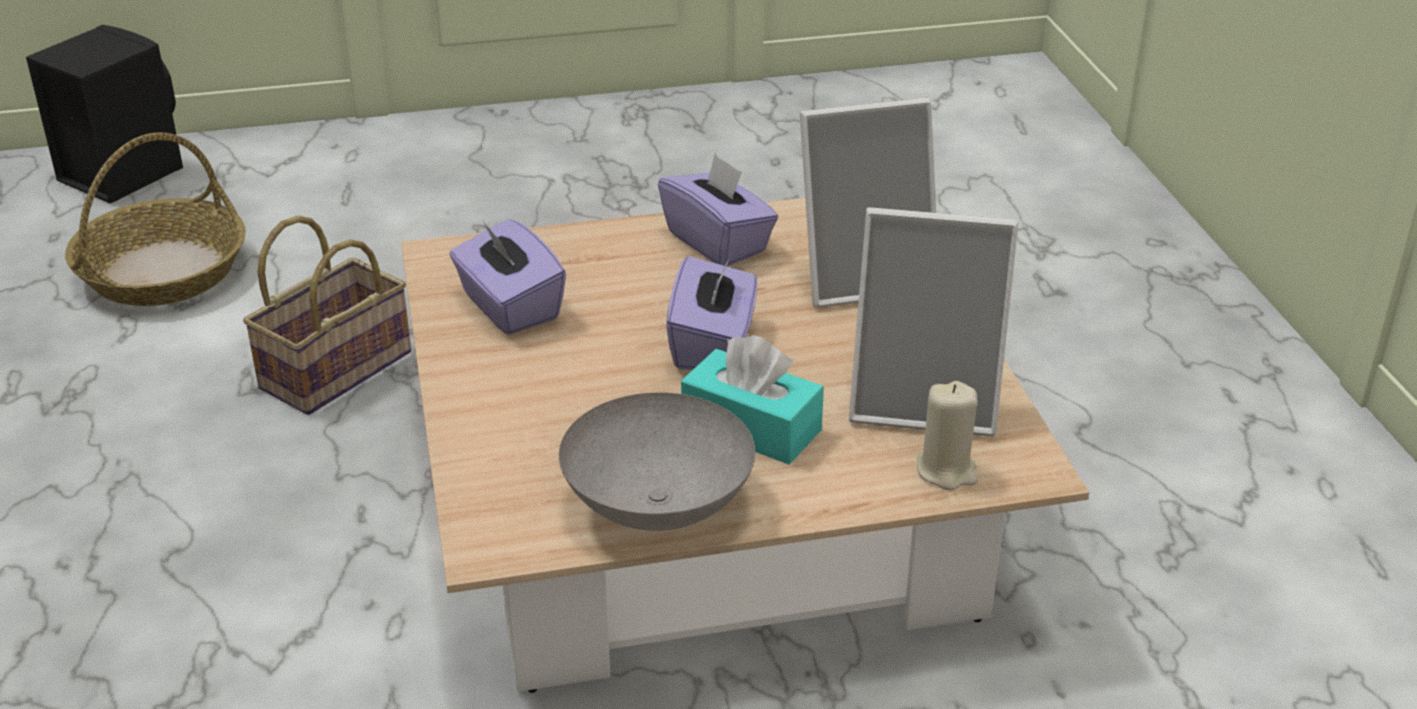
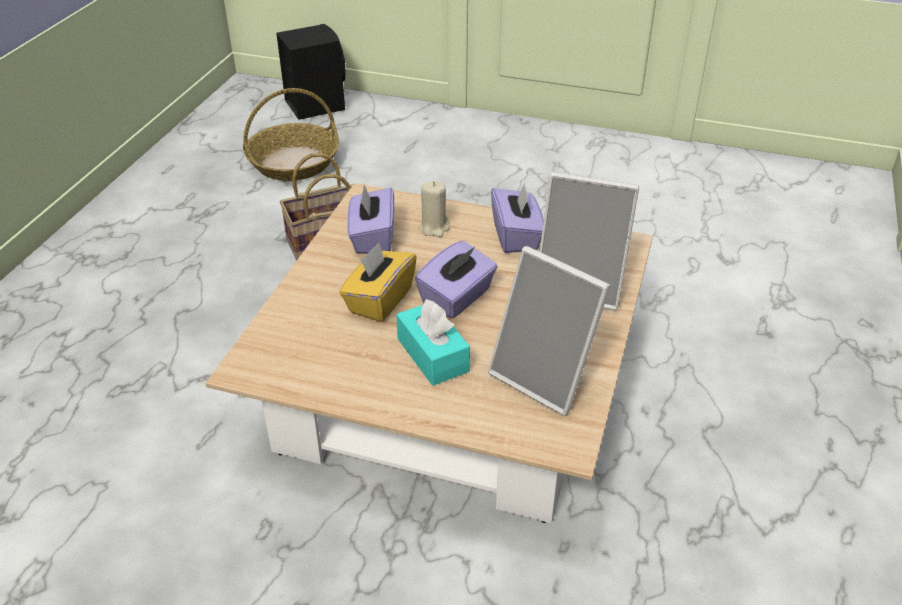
camera: 30 degrees right, 5 degrees up
grey bowl [559,392,755,531] -> none
beige candle [917,381,978,490] -> beige candle moved to [419,181,450,237]
none -> yellow tissue box [339,242,417,322]

